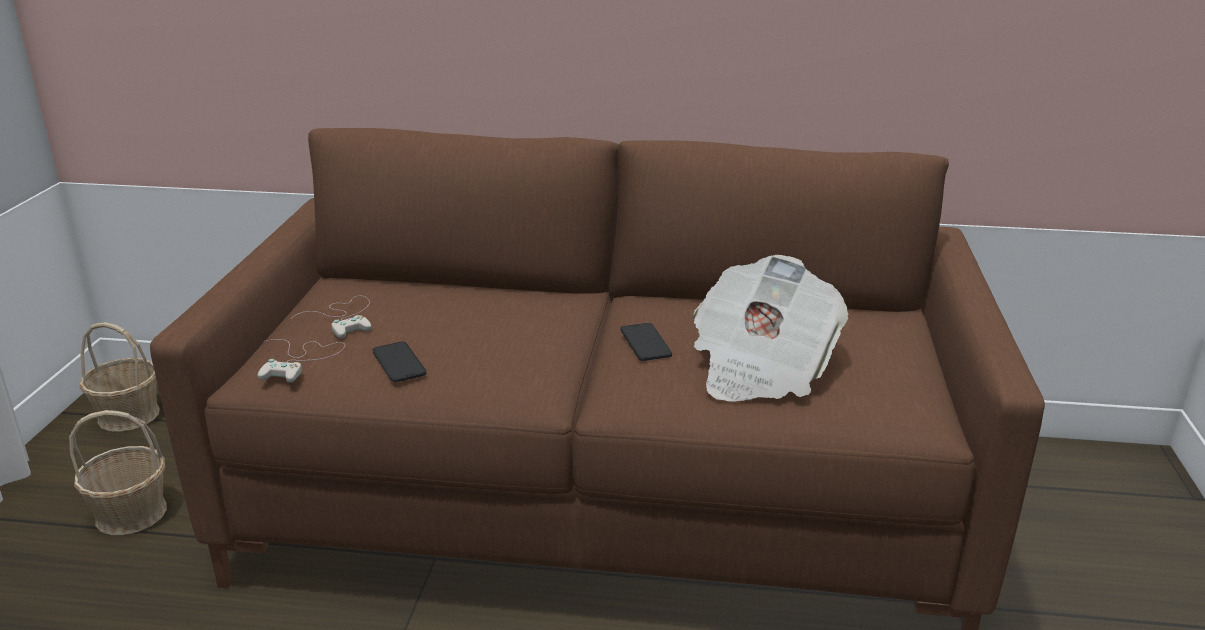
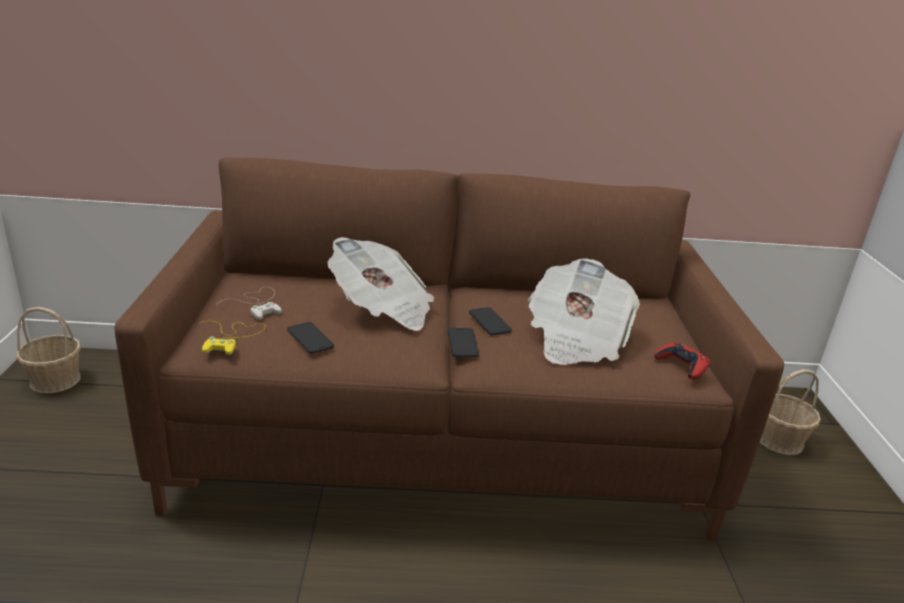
camera: 10 degrees left, 0 degrees up
basket [69,410,167,535] -> basket moved to [760,369,821,455]
white game controller [258,339,345,383] -> yellow game controller [199,321,265,355]
none -> newspaper [327,237,434,331]
none -> phone [448,328,479,357]
none -> red game controller [654,342,710,380]

